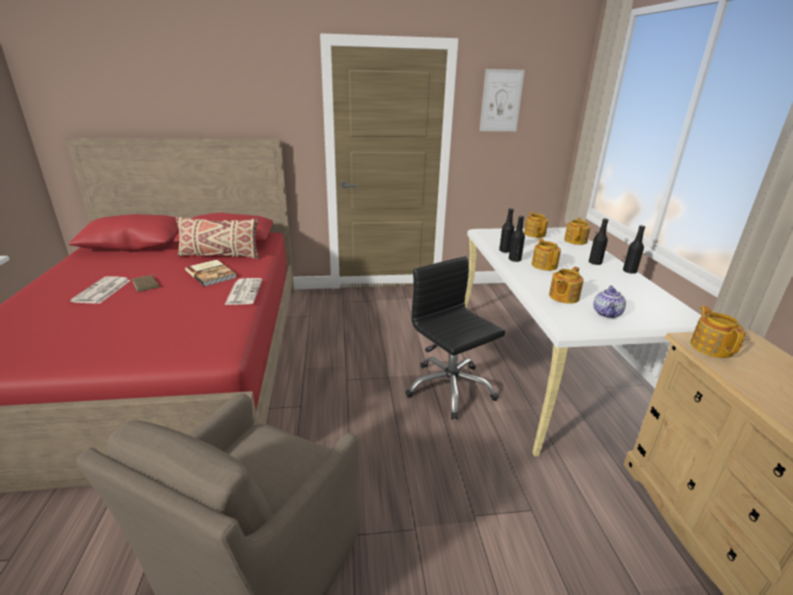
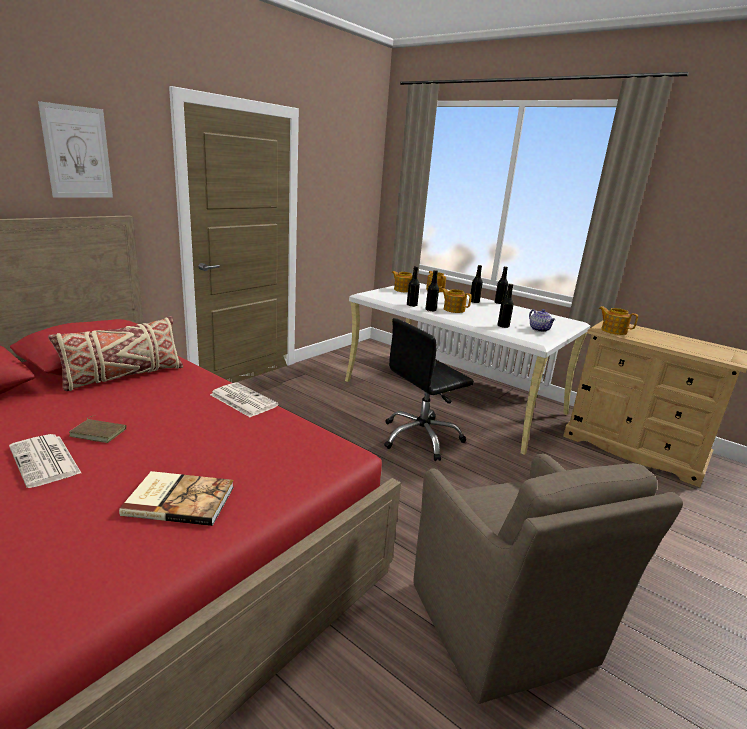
camera: 45 degrees left, 5 degrees down
book [185,260,237,286] -> book moved to [119,471,234,526]
black office chair [405,256,505,420] -> black office chair turned 45 degrees counterclockwise [384,318,474,461]
picture [480,69,525,131] -> picture moved to [38,101,113,197]
teapot [549,267,584,304] -> black bottle [498,284,514,328]

